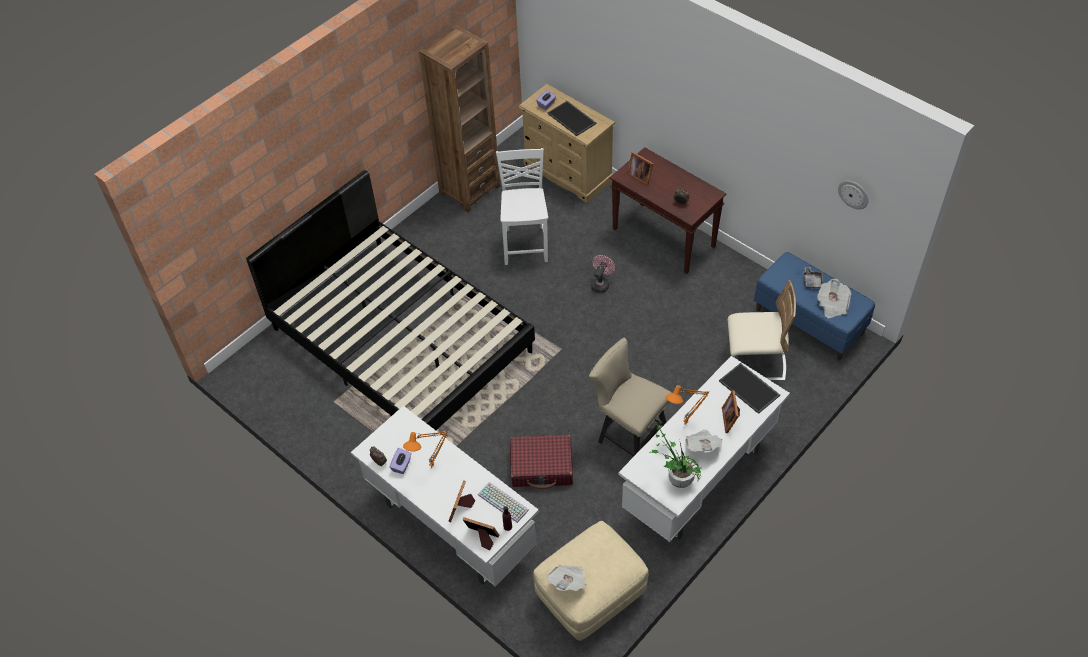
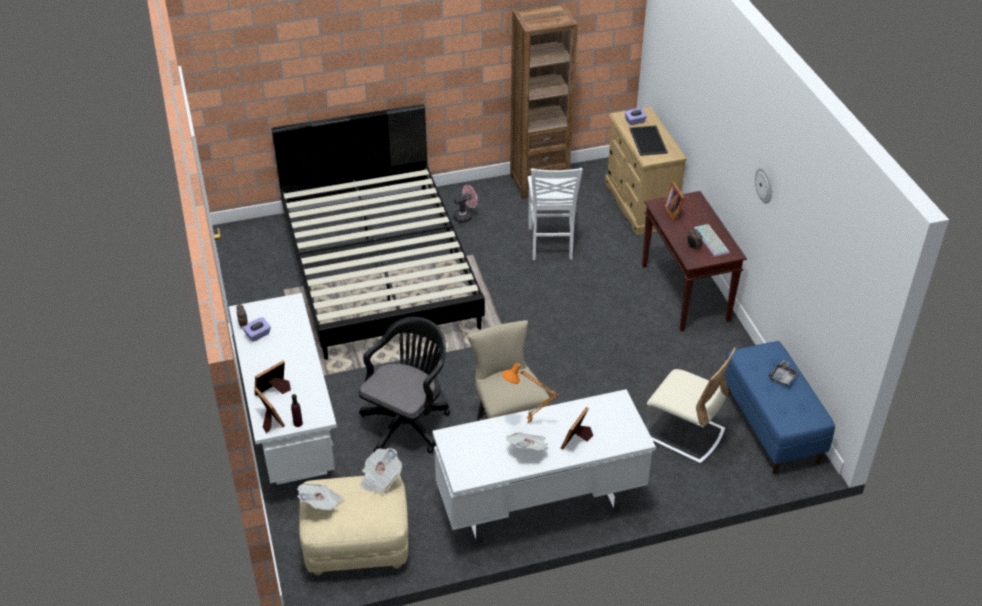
camera: 30 degrees right, 10 degrees down
orange table lamp [403,431,448,468] -> none
keyboard [478,482,529,523] -> keyboard moved to [694,224,730,257]
white chair [496,148,548,265] -> white chair turned 150 degrees clockwise [528,168,583,260]
red suitcase [510,435,573,489] -> black office chair [359,317,450,453]
pink fan [591,255,615,293] -> pink fan moved to [453,185,478,223]
potted plant [650,420,702,488] -> none
tray [719,363,780,414] -> none
newspaper [817,279,851,318] -> newspaper moved to [360,448,402,494]
wall clock [838,181,868,209] -> wall clock moved to [755,167,772,203]

